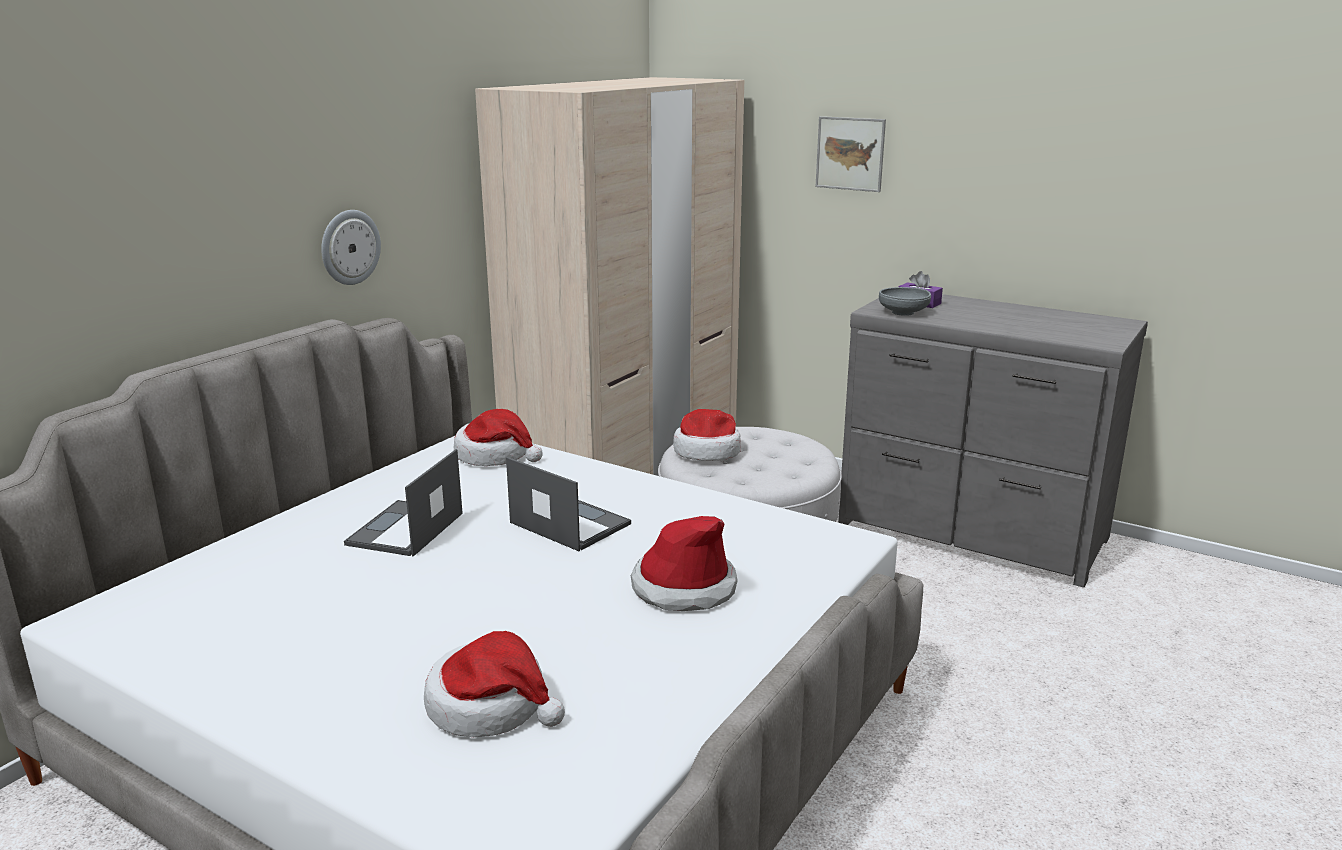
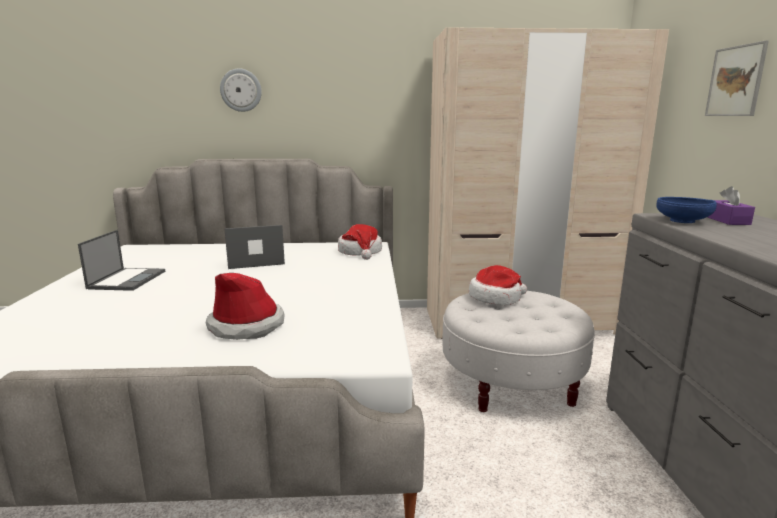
camera: 55 degrees right, 5 degrees down
wall clock [321,210,381,285] -> wall clock moved to [220,68,262,112]
hat [424,631,565,737] -> none
laptop [506,457,631,551] -> laptop moved to [78,230,165,291]
grey bowl [879,287,931,316] -> blue bowl [657,197,717,223]

